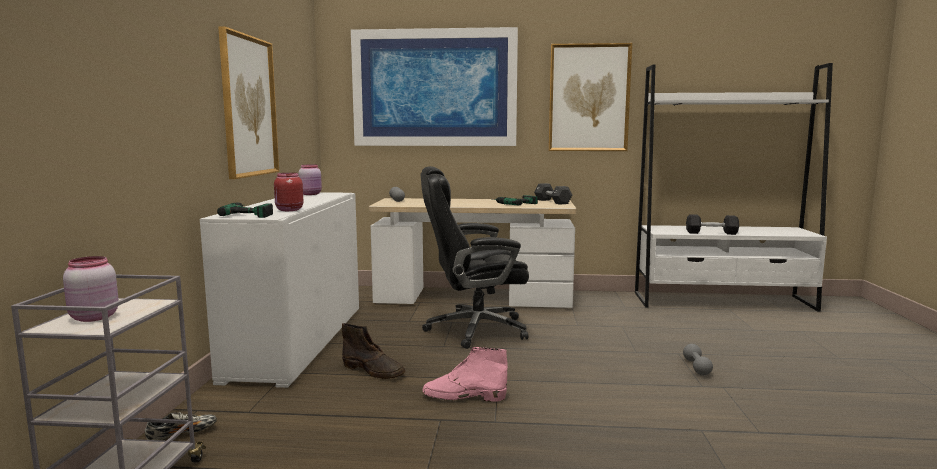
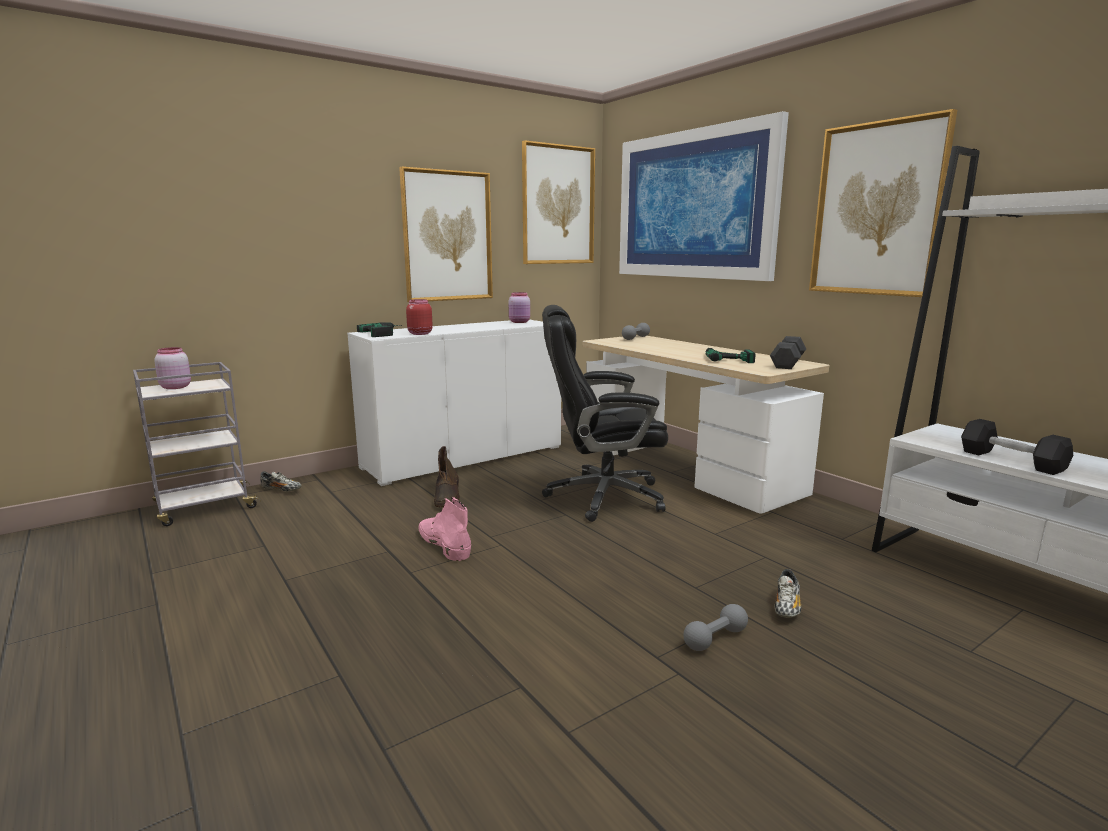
camera: 50 degrees right, 5 degrees up
black office chair [421,166,529,349] -> black office chair turned 45 degrees counterclockwise [542,305,668,522]
none -> picture [522,140,595,264]
none -> shoe [775,569,801,618]

